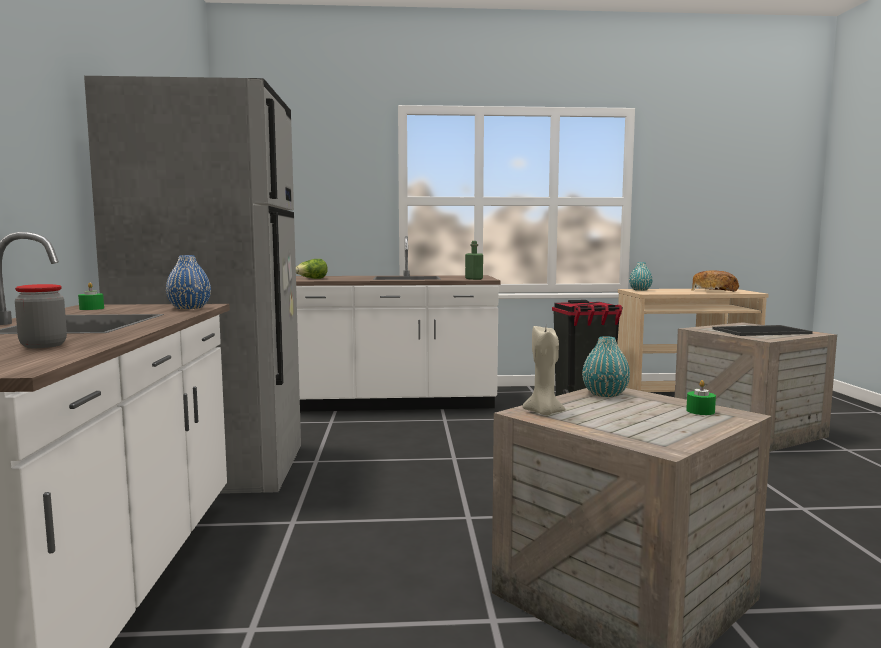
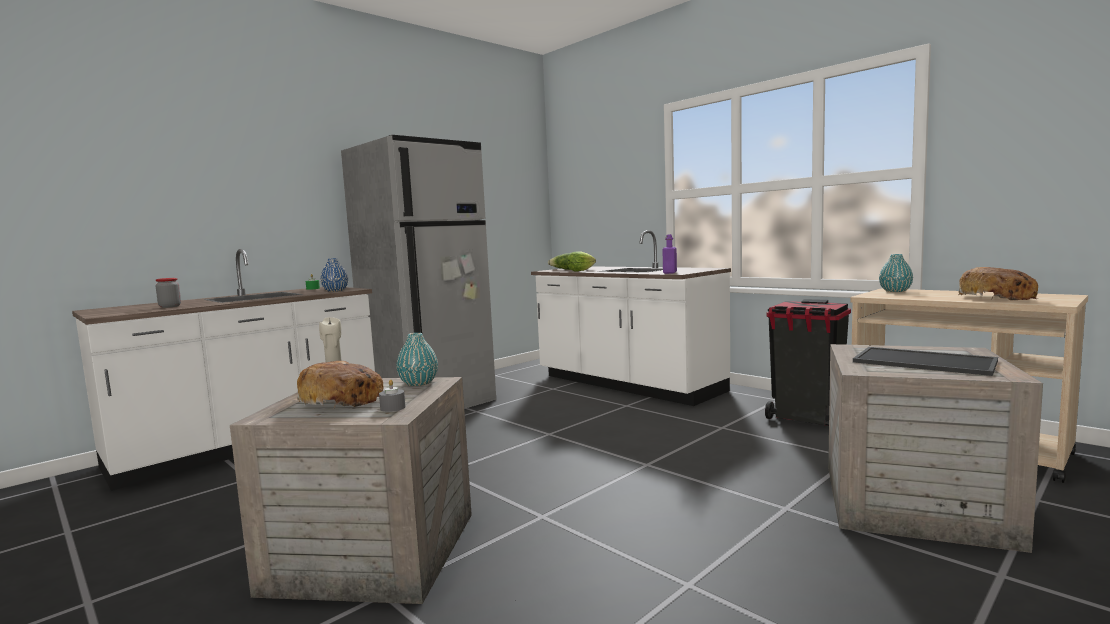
camera: 50 degrees right, 0 degrees up
green bottle [465,241,483,280] -> purple bottle [662,234,677,274]
green candle [686,380,716,415] -> grey candle [379,379,405,412]
none -> bread [297,361,383,410]
none -> lettuce [567,252,596,272]

